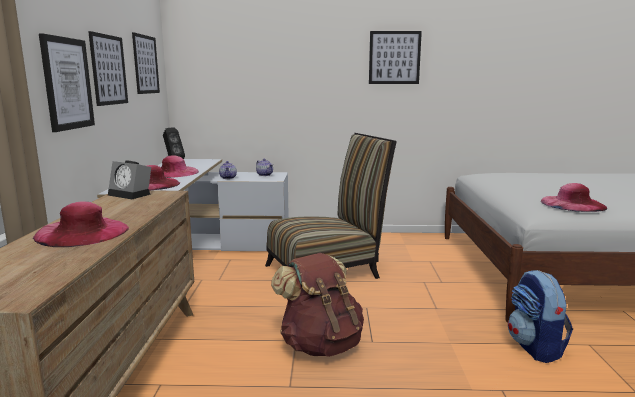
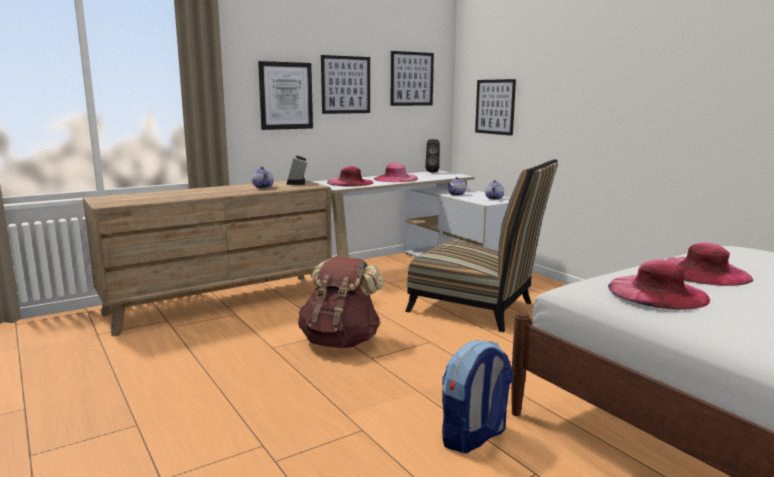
camera: 55 degrees right, 0 degrees up
pink hat [33,201,129,247] -> pink hat moved to [667,242,753,286]
picture [369,31,422,84] -> picture moved to [475,79,516,136]
none -> teapot [252,167,273,189]

